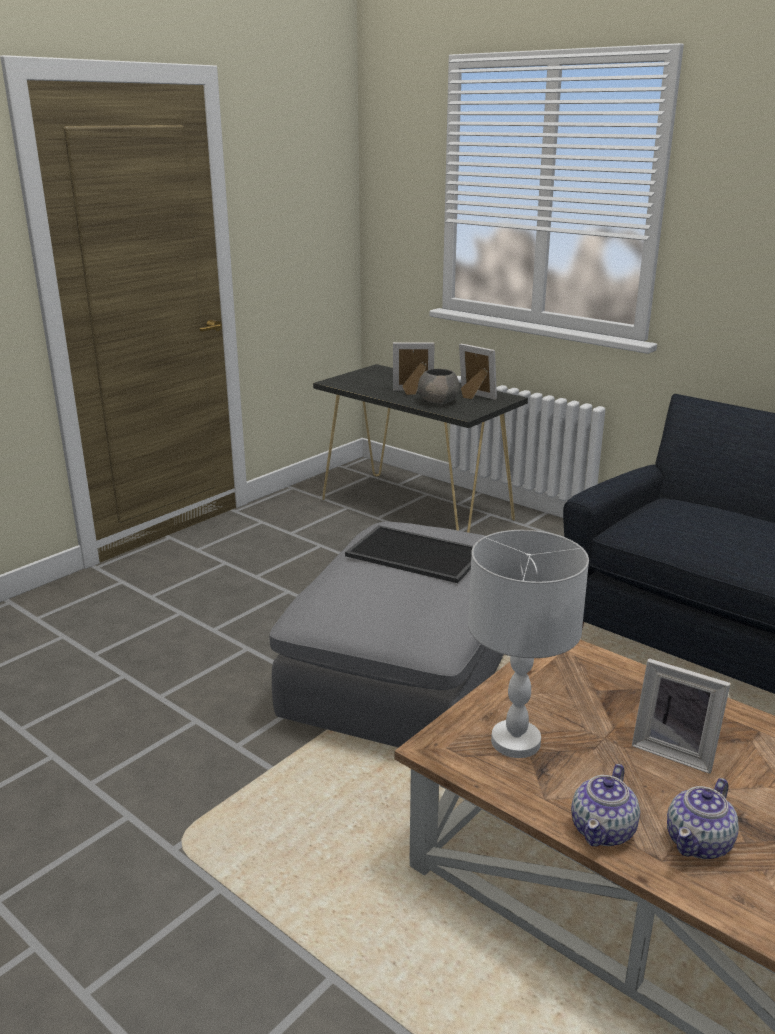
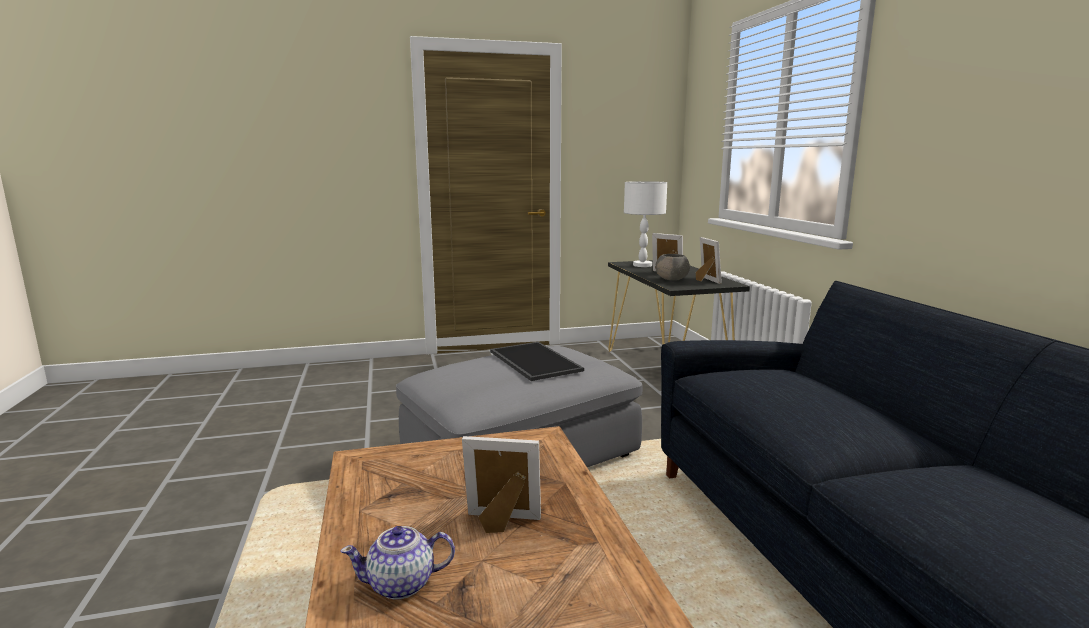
camera: 35 degrees right, 10 degrees down
white table lamp [468,530,589,758] -> white table lamp moved to [624,181,667,267]
teapot [571,764,640,846] -> none
picture frame [632,658,731,774] -> picture frame turned 120 degrees clockwise [462,436,541,533]

